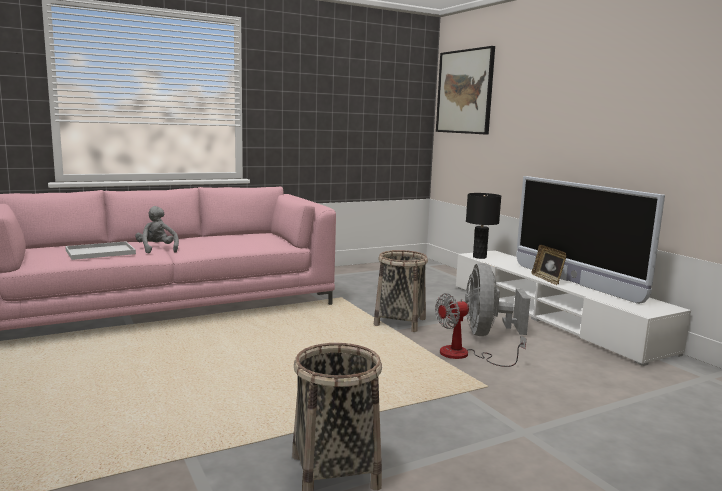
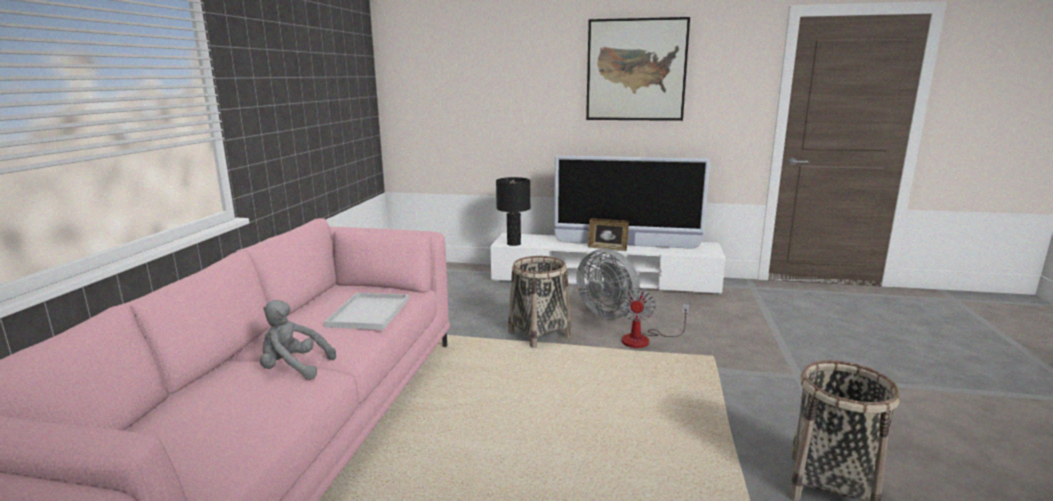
camera: 50 degrees left, 5 degrees up
white tray [65,241,136,260] -> white tray moved to [324,292,409,330]
picture [436,46,495,135] -> picture moved to [586,17,690,121]

